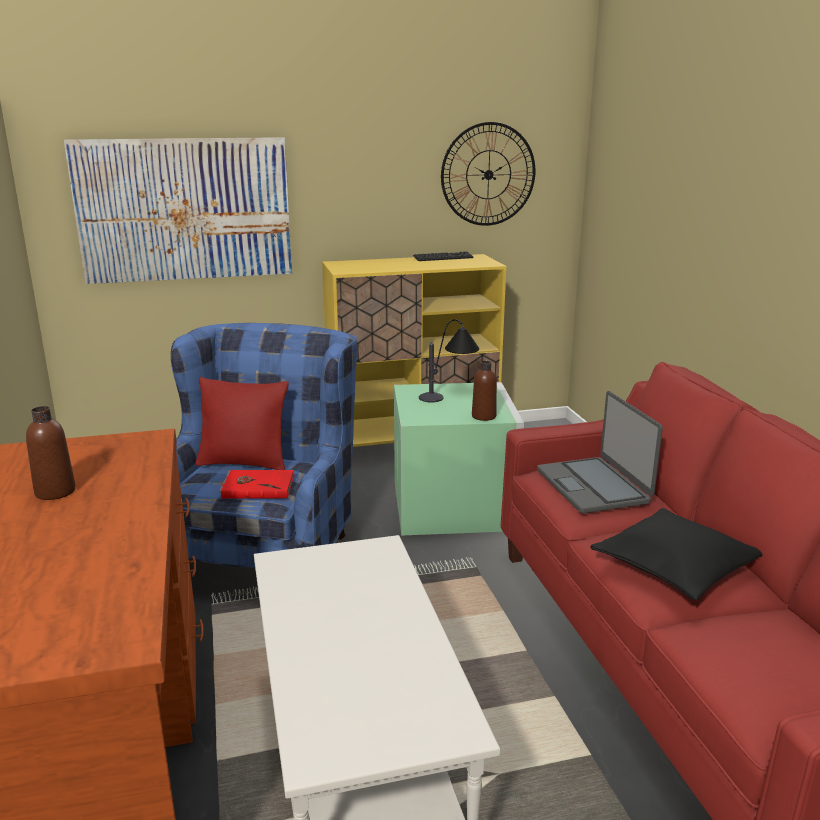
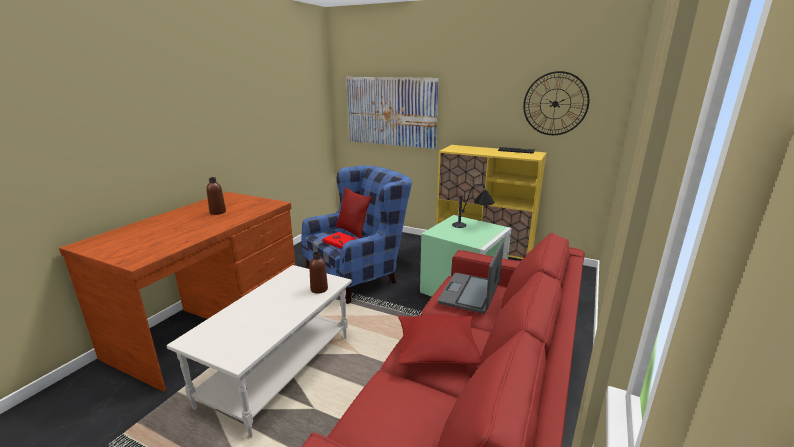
camera: 40 degrees right, 0 degrees up
brown bottle [472,361,497,421] -> brown bottle moved to [309,252,328,294]
black pillow [590,508,763,601] -> red pillow [398,315,482,365]

